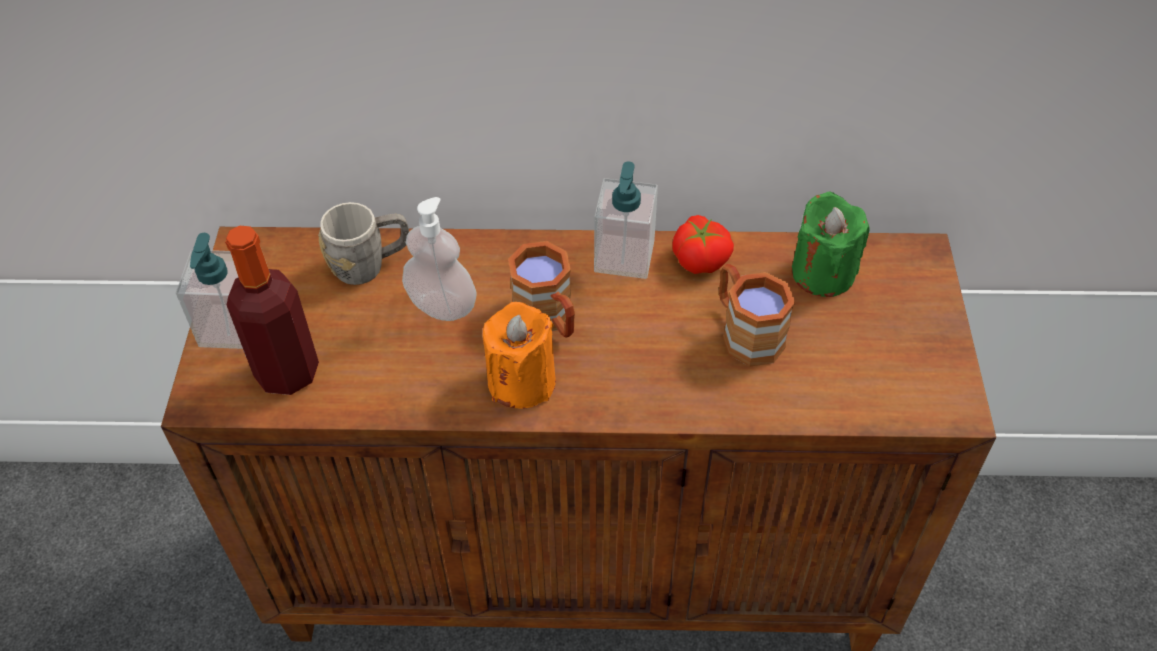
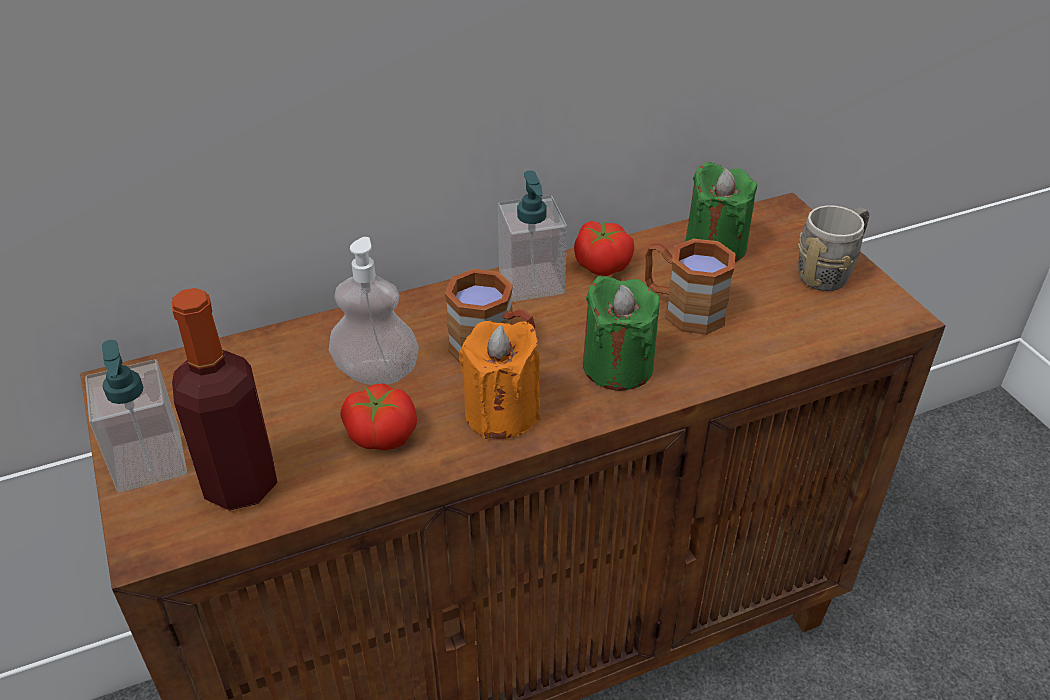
camera: 25 degrees left, 10 degrees down
grey mug [318,202,409,285] -> grey mug moved to [798,205,869,291]
none -> tomato [341,383,417,450]
none -> green candle [583,276,660,391]

